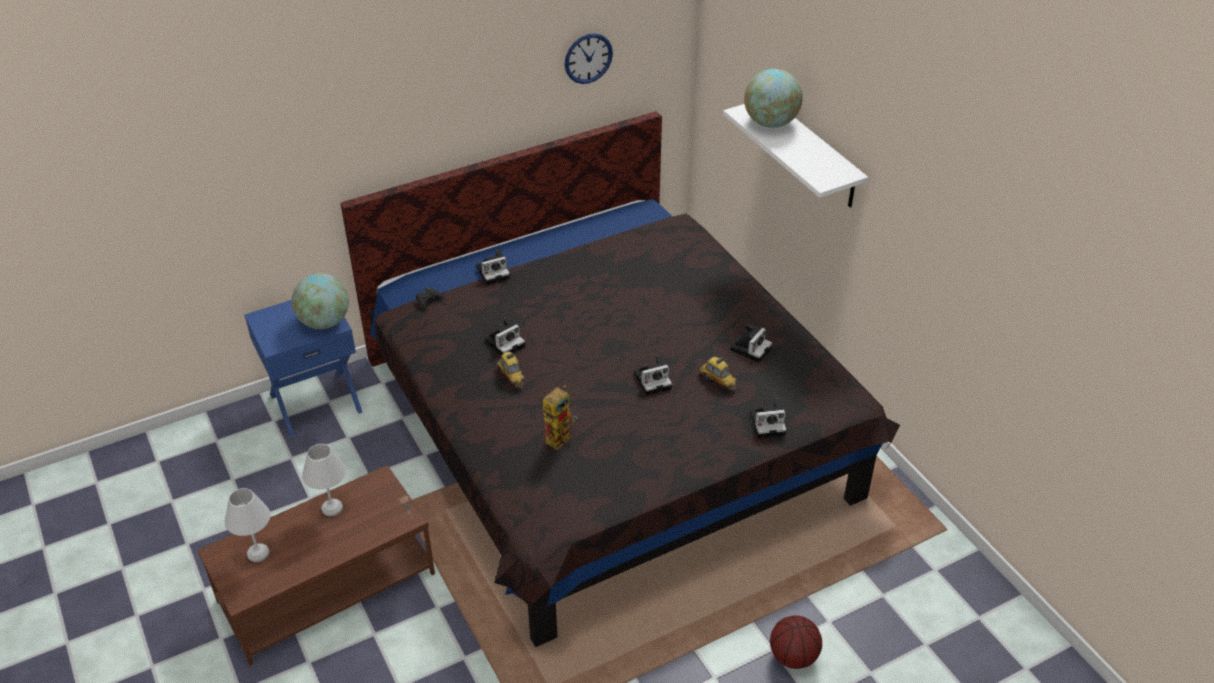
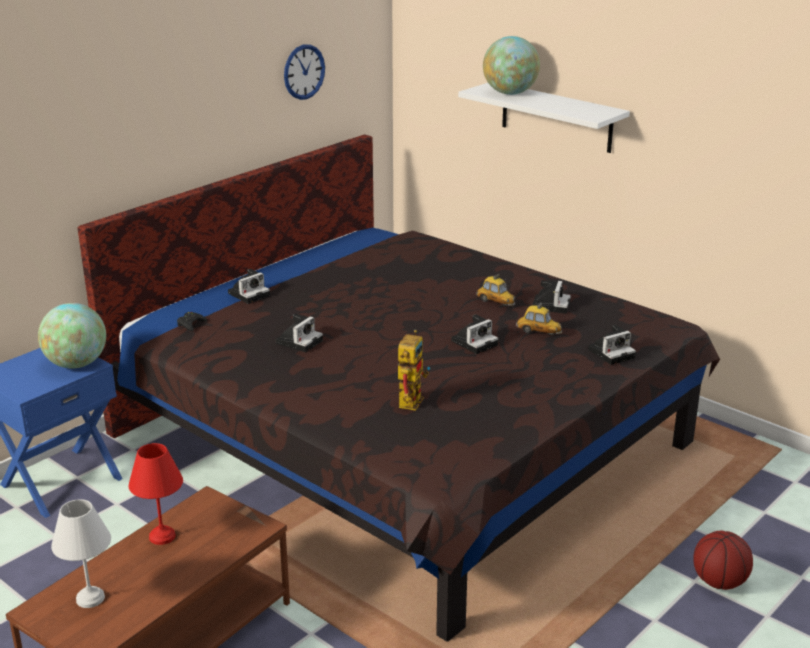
camera: 20 degrees left, 15 degrees down
white table lamp [302,444,346,516] -> red table lamp [129,443,183,545]
toy car [497,352,525,388] -> toy car moved to [476,274,515,306]

